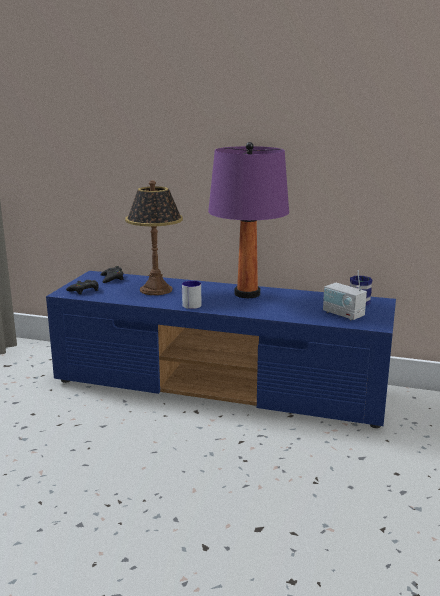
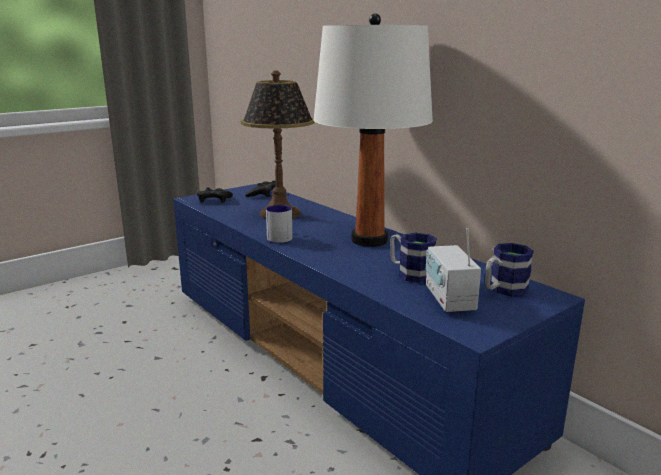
camera: 35 degrees right, 0 degrees up
purple table lamp [208,142,289,298] -> white table lamp [314,13,433,247]
none -> mug [390,233,437,283]

